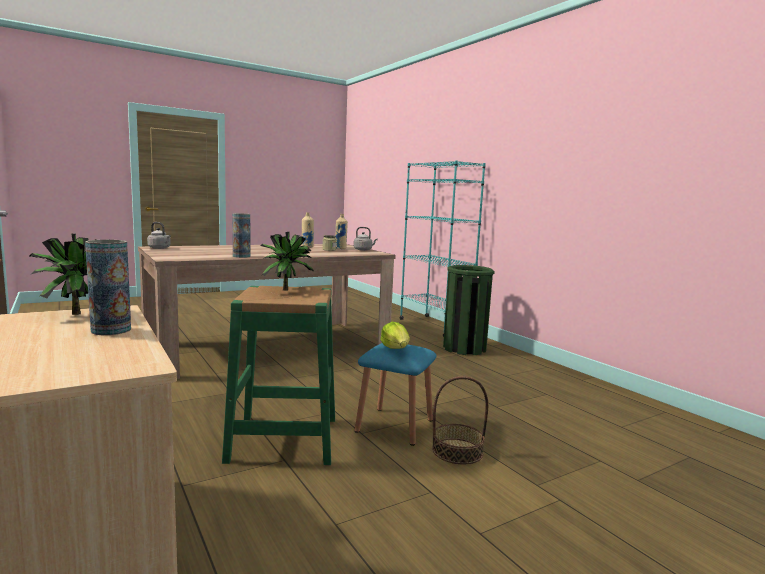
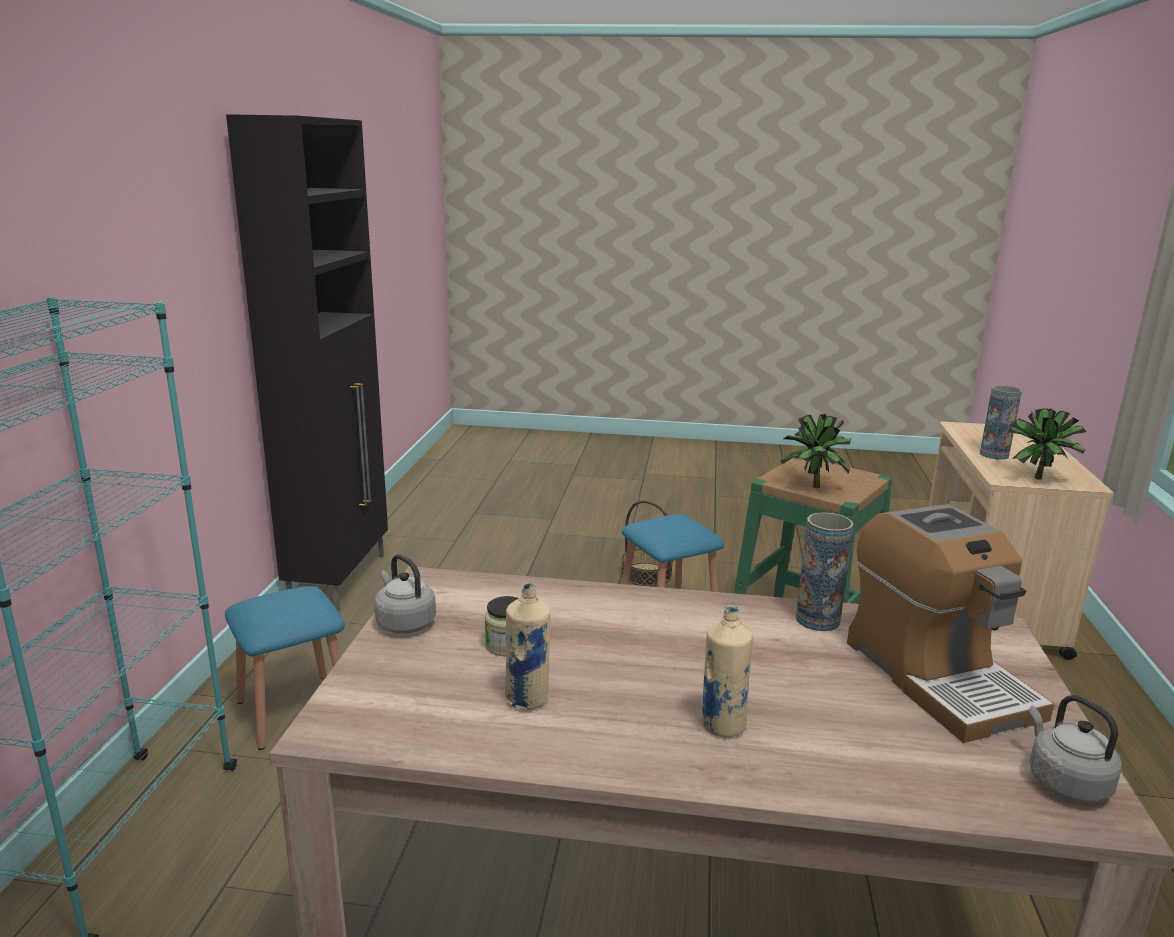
camera: 140 degrees left, 10 degrees up
beige bottle [335,214,348,249] -> beige bottle moved to [701,605,753,738]
lettuce [380,322,410,349] -> none
green trash can [443,265,495,355] -> blue stool [225,586,345,750]
none -> black cabinet [226,114,388,611]
none -> coffee machine [847,504,1054,743]

